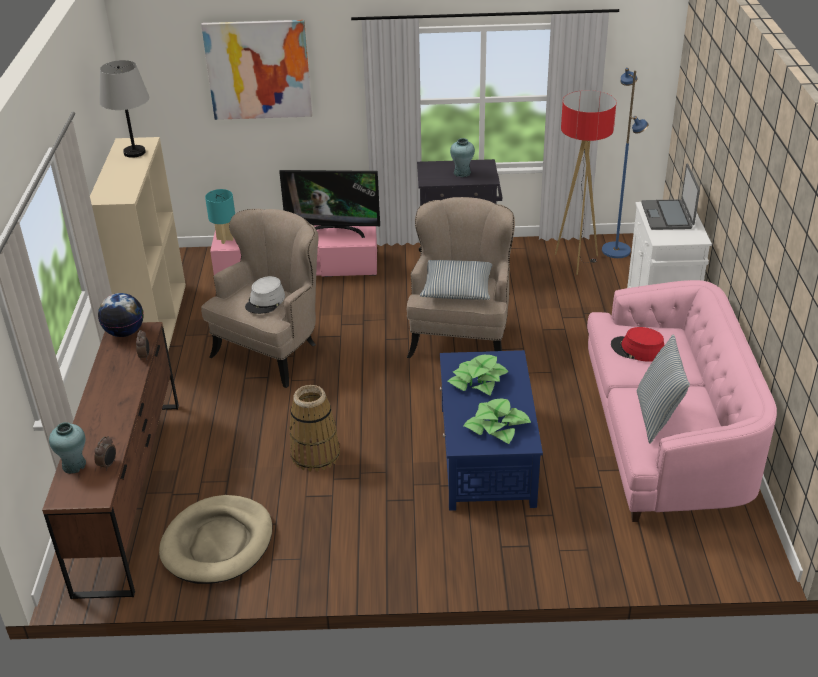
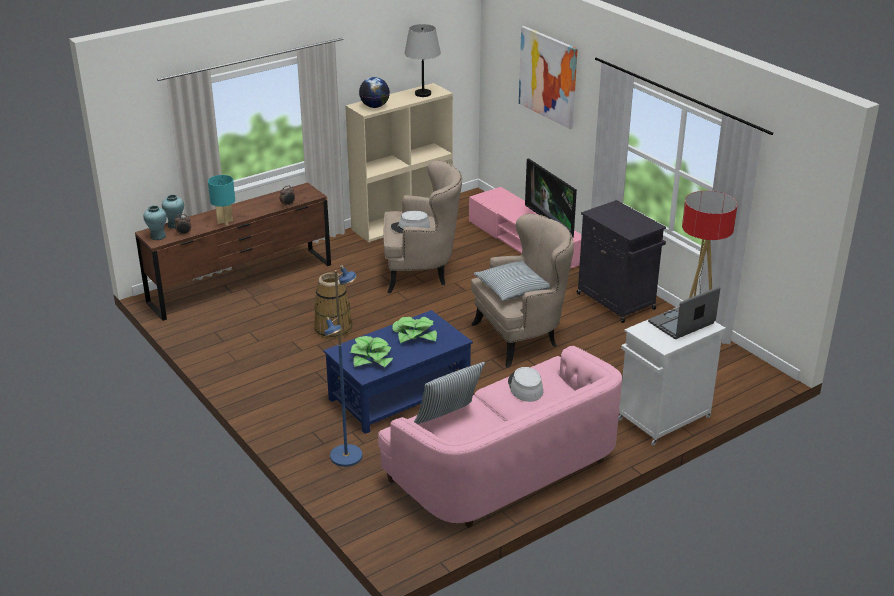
camera: 55 degrees right, 5 degrees down
globe [98,293,144,337] -> globe moved to [359,77,390,108]
beige dog bed [159,495,272,584] -> none
turquoise table lamp [205,189,235,244] -> turquoise table lamp moved to [208,175,235,225]
turquoise vase [450,138,475,177] -> turquoise vase moved to [143,205,167,240]
blue floor lamp [602,67,649,258] -> blue floor lamp moved to [324,265,363,467]
red hat [611,327,664,362] -> grey hat [508,367,543,402]

